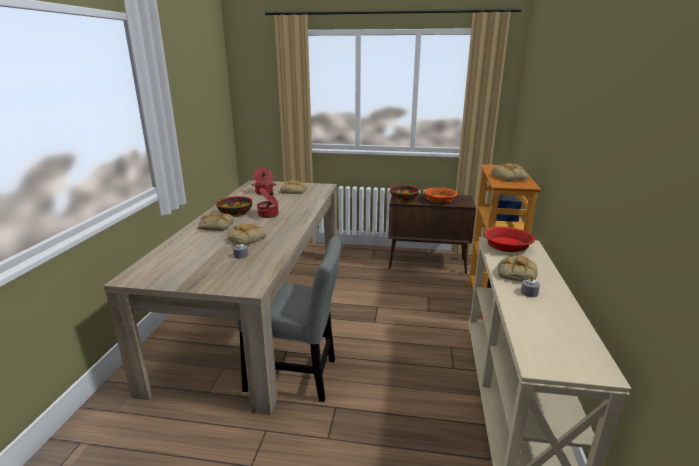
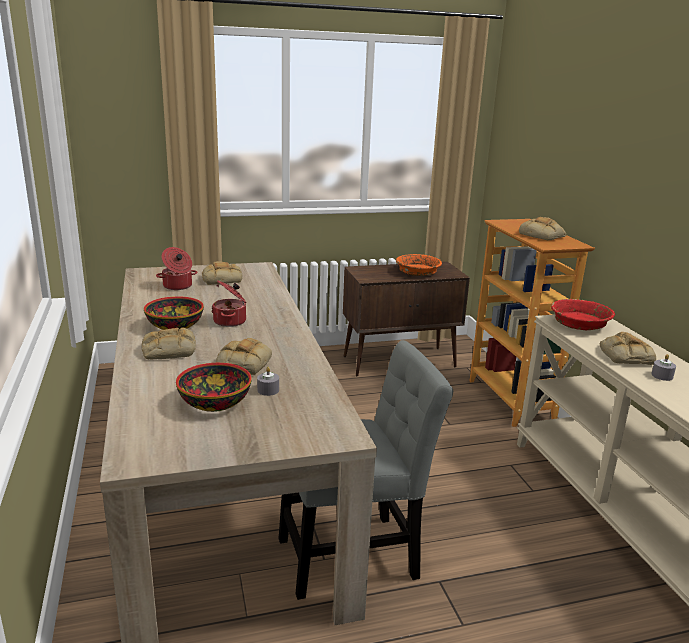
camera: 25 degrees left, 0 degrees up
bowl [390,185,419,202] -> bowl moved to [176,363,252,412]

